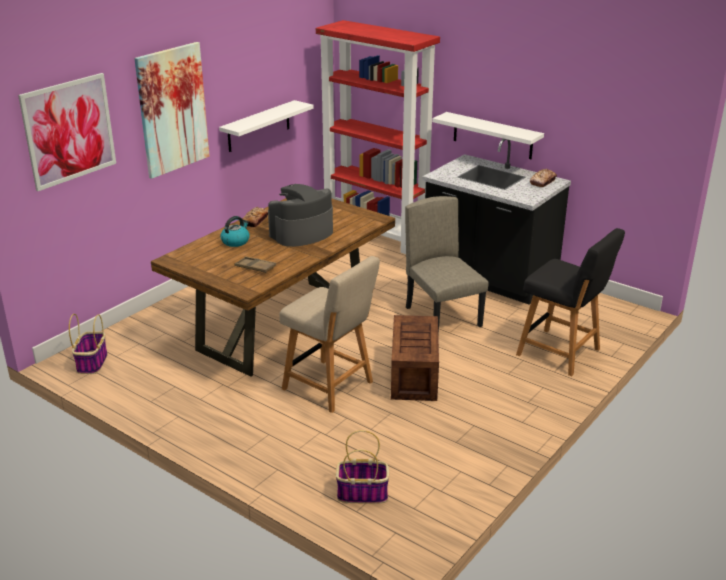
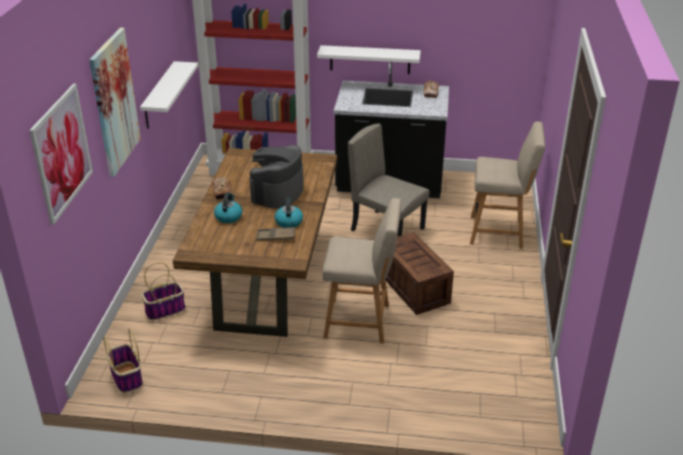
camera: 30 degrees left, 5 degrees up
basket [336,430,389,504] -> basket moved to [141,262,185,320]
black chair [516,228,625,376] -> beige chair [470,122,545,249]
none -> kettle [275,197,303,228]

